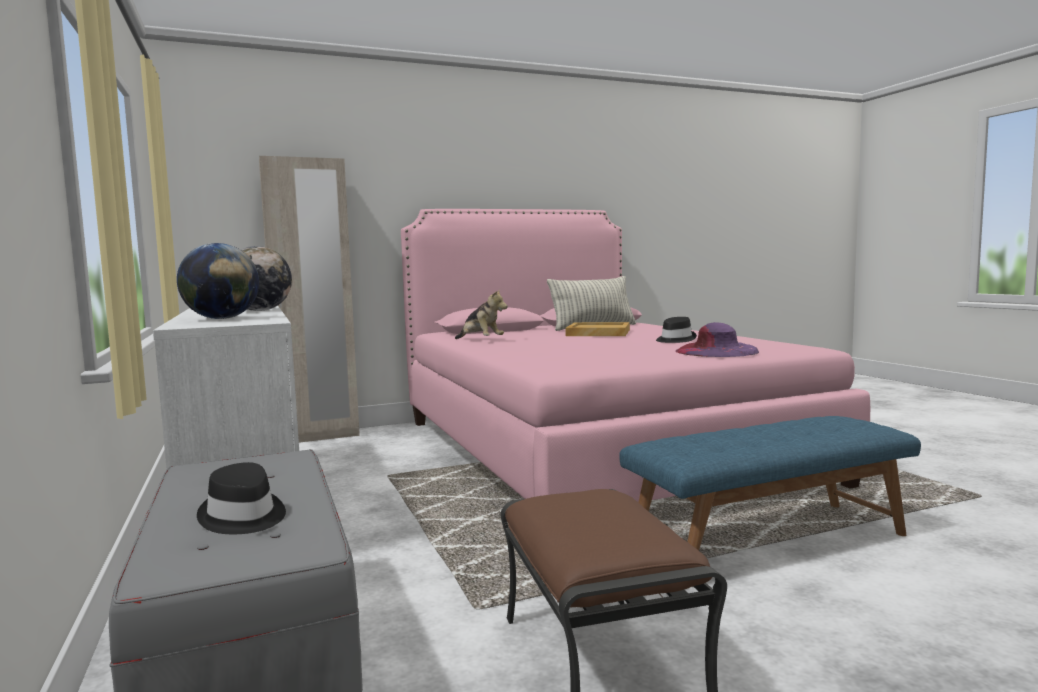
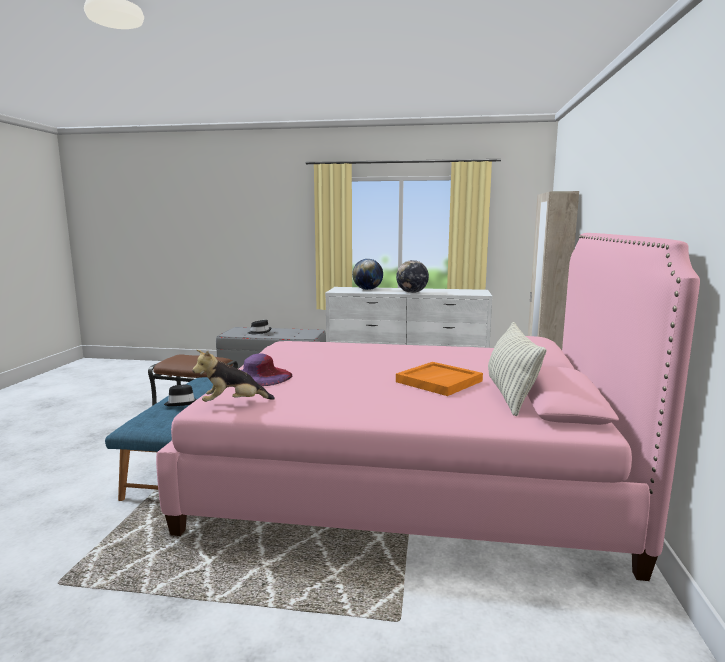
camera: 120 degrees right, 5 degrees up
plush toy [455,289,508,339] -> plush toy moved to [192,350,275,402]
beige tray [565,322,630,336] -> orange tray [396,362,483,396]
black hat [656,317,697,343] -> black hat moved to [164,384,197,406]

